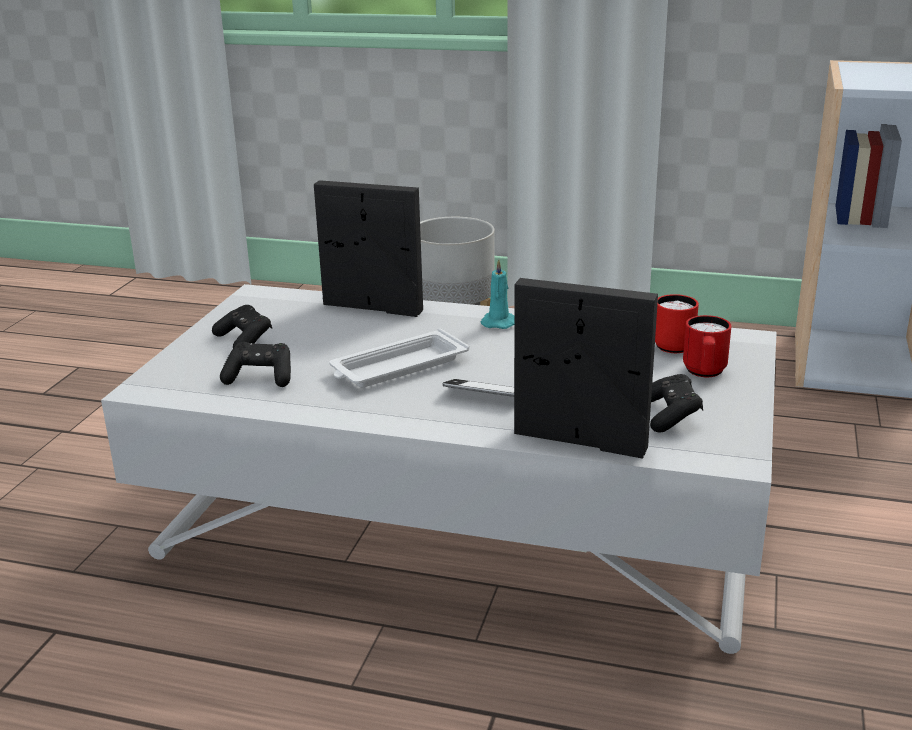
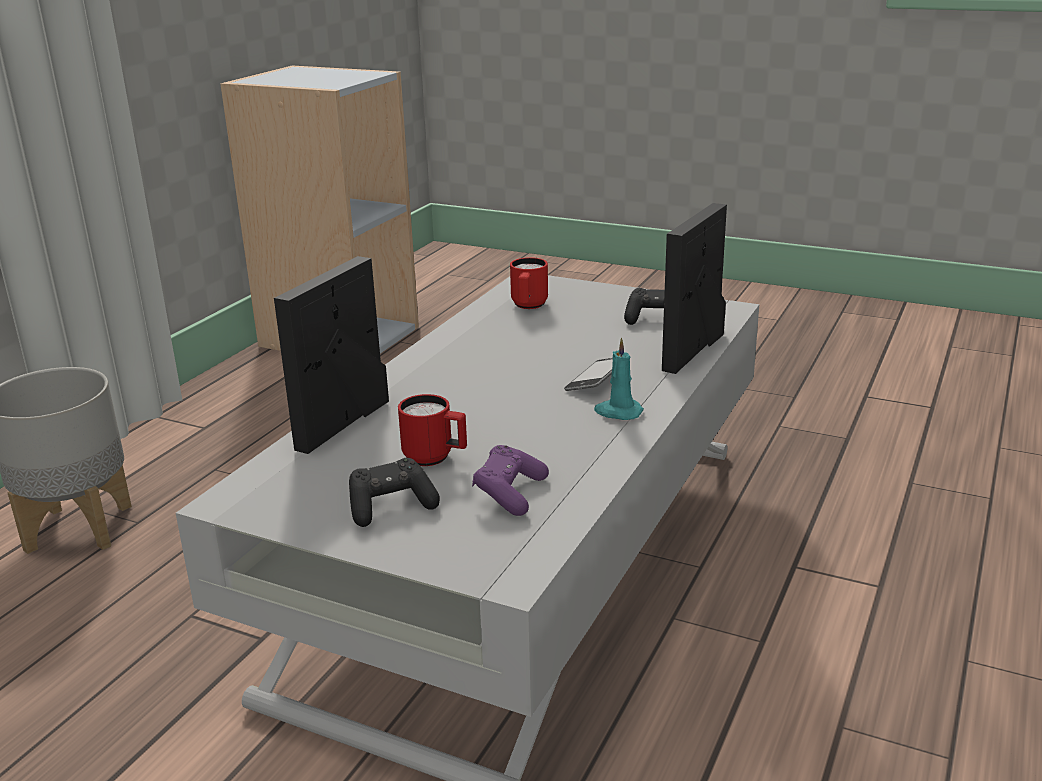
camera: 80 degrees left, 0 degrees up
black game controller [220,342,291,387] -> purple game controller [472,445,549,516]
white tray [329,328,469,387] -> none
turquoise candle [481,259,515,329] -> turquoise candle moved to [594,338,644,420]
red mug [683,315,732,377] -> red mug moved to [398,394,467,466]

